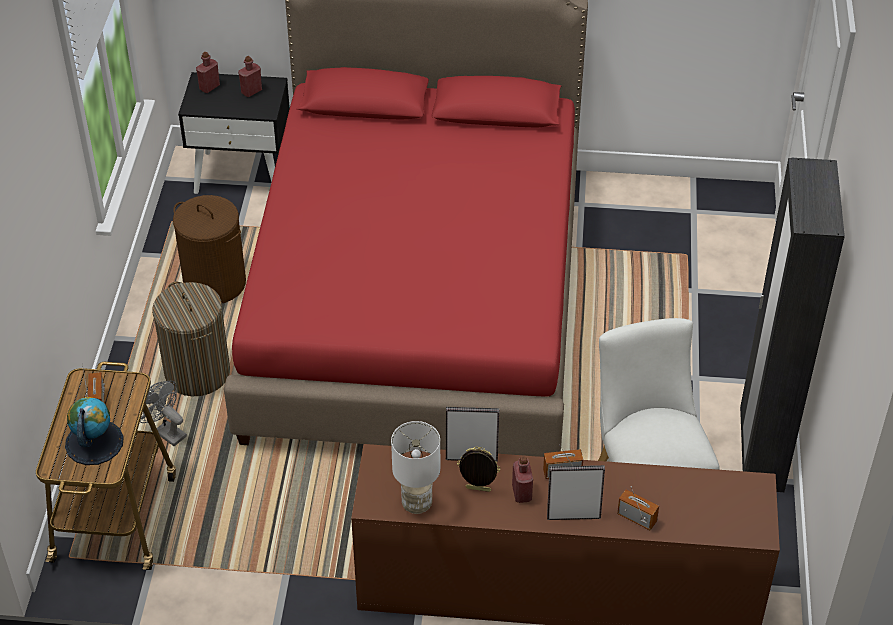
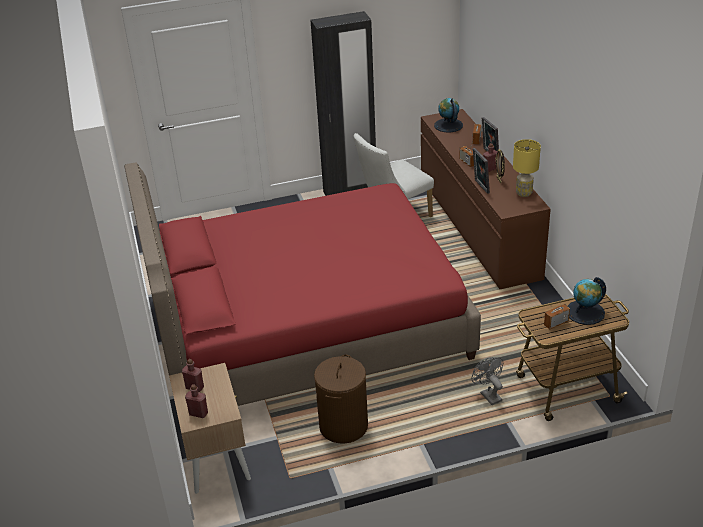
camera: 110 degrees left, 10 degrees down
grey fan [138,381,187,446] -> grey fan turned 135 degrees clockwise [472,357,503,405]
laundry basket [152,282,230,396] -> none
black nightstand [178,72,290,194] -> beige nightstand [169,363,251,494]
white table lamp [391,421,440,514] -> yellow table lamp [513,139,541,197]
none -> globe [434,98,463,132]

